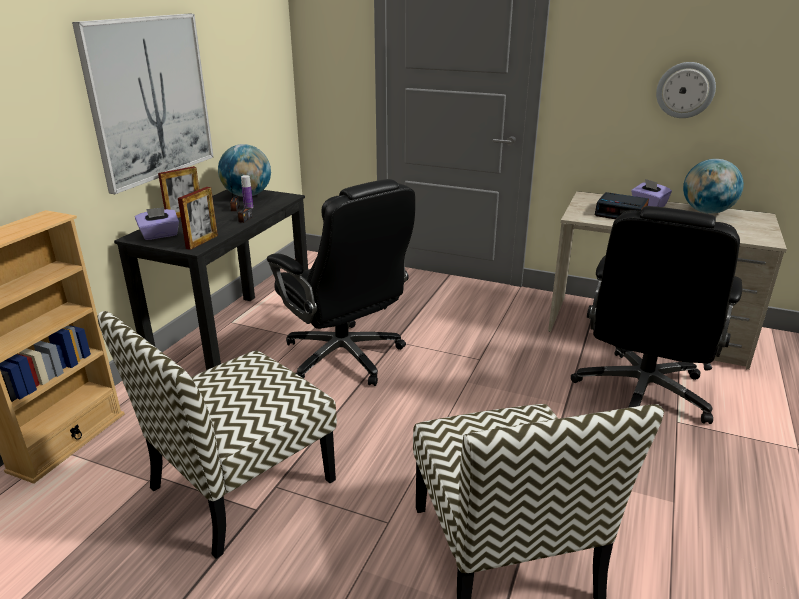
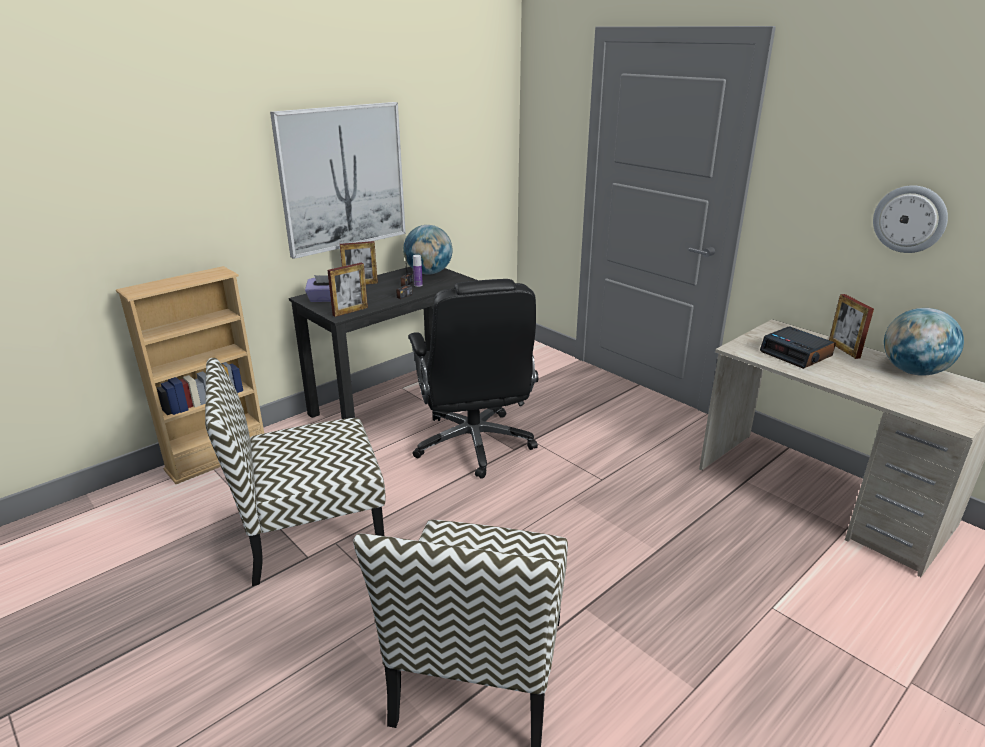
camera: 25 degrees right, 0 degrees up
black office chair [571,206,742,424] -> none
purple tissue box [631,179,672,207] -> picture frame [829,294,874,359]

